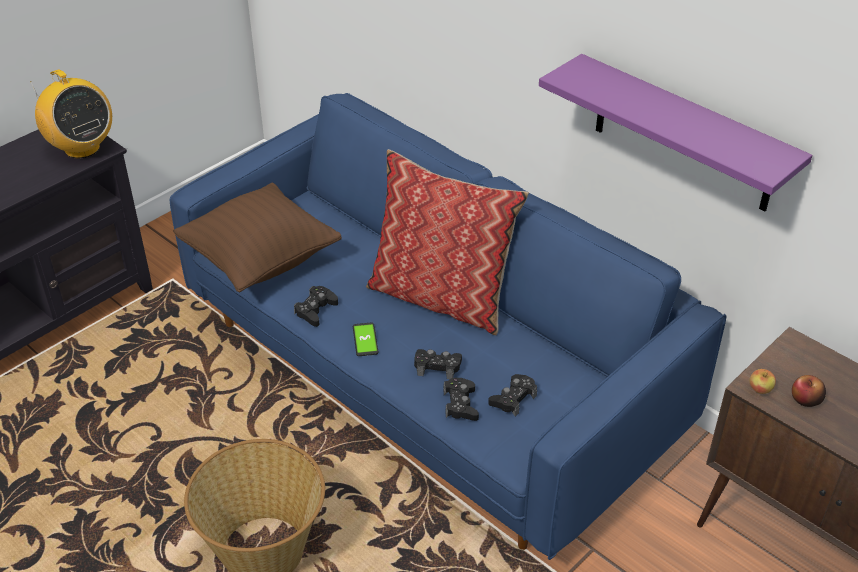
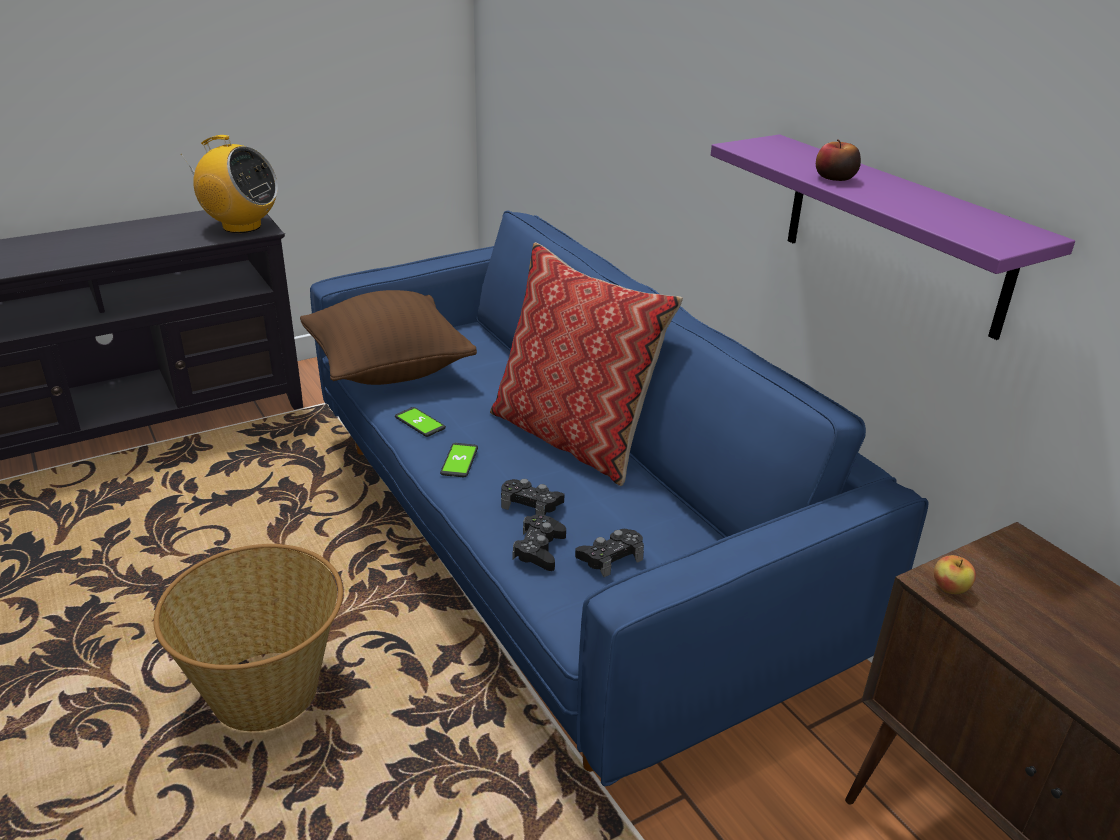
camera: 15 degrees right, 10 degrees down
radio [30,70,112,158] -> radio turned 45 degrees counterclockwise [181,135,278,233]
black game controller [294,286,338,327] -> phone [395,407,446,437]
apple [792,375,826,407] -> apple moved to [816,139,861,181]

